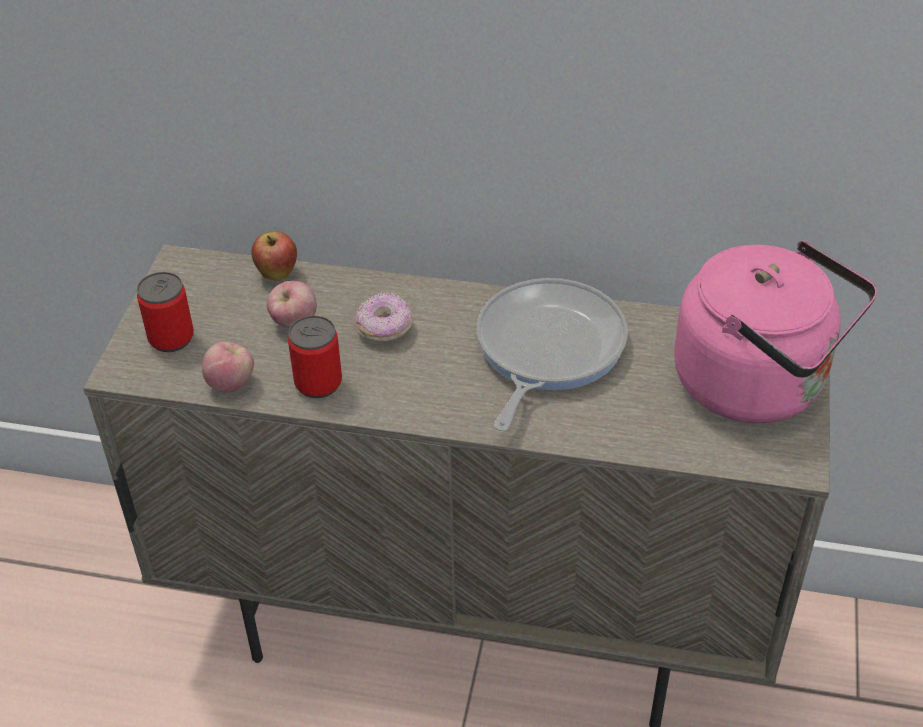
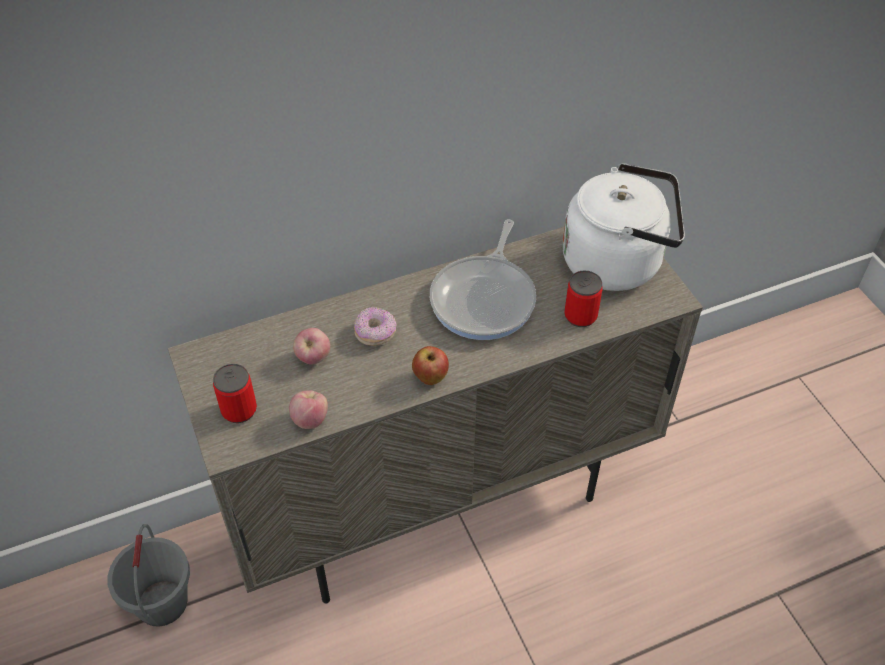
camera: 35 degrees left, 5 degrees up
apple [251,231,297,281] -> apple moved to [412,346,449,385]
can [288,316,342,398] -> can moved to [564,270,603,327]
frying pan [476,278,627,431] -> frying pan turned 150 degrees counterclockwise [430,219,536,340]
pink kettle [674,240,877,423] -> white kettle [562,163,685,291]
none -> grey bucket [107,524,190,627]

